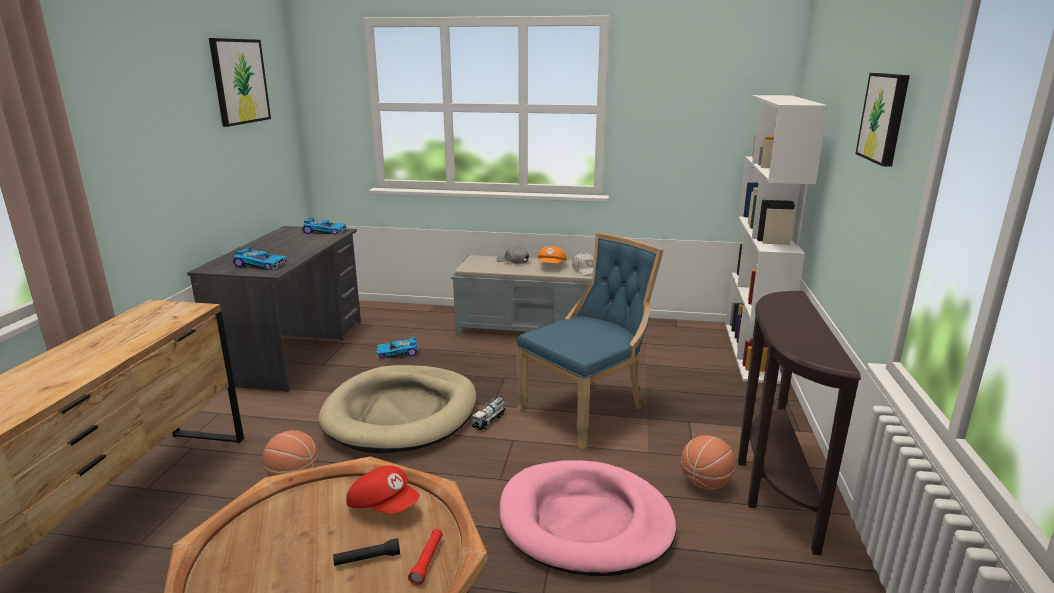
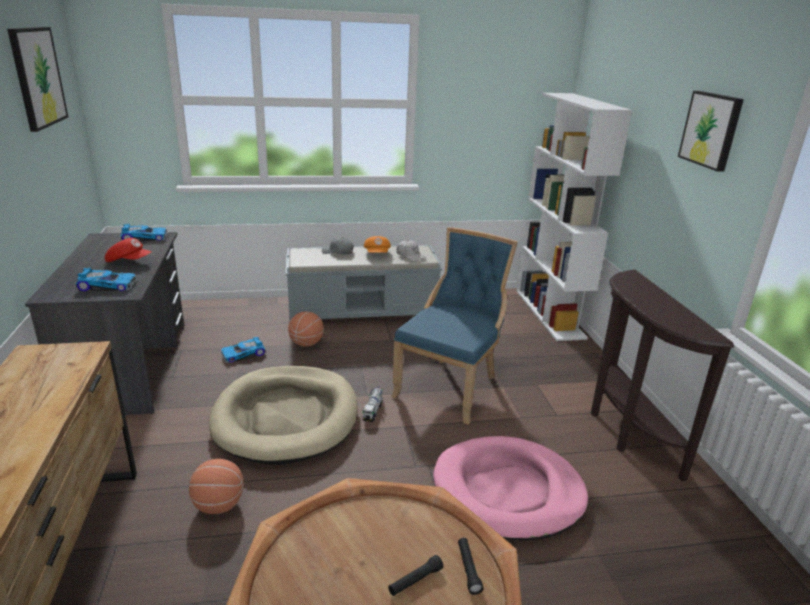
camera: 20 degrees left, 5 degrees up
red cap [346,465,420,514] -> red cap moved to [105,238,151,262]
red flashlight [408,529,443,586] -> black flashlight [458,538,483,595]
basketball [681,435,735,490] -> basketball moved to [288,312,324,346]

